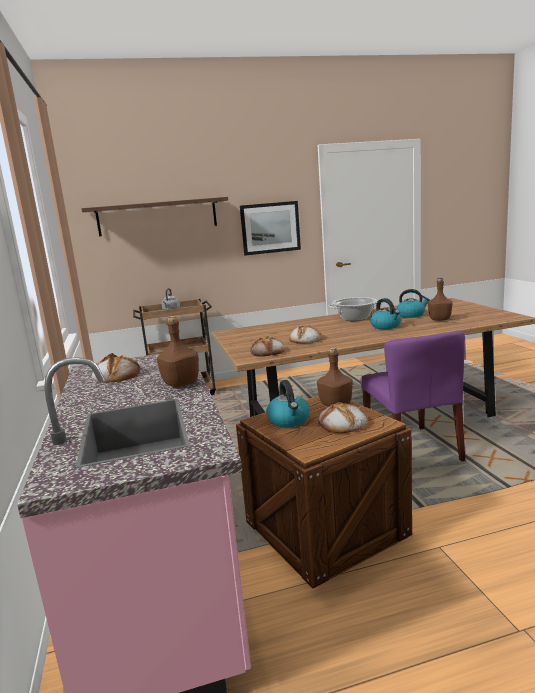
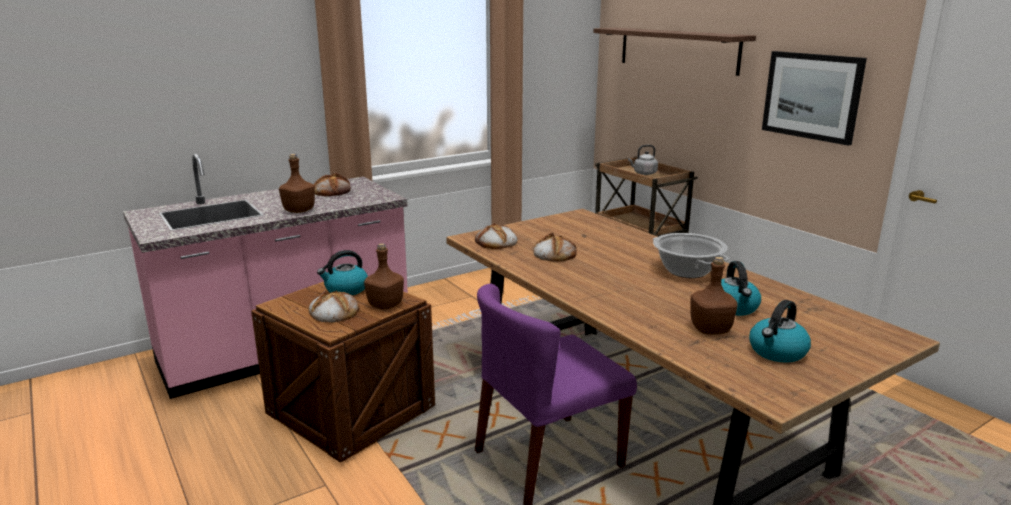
camera: 70 degrees right, 5 degrees up
kettle [370,298,401,329] -> kettle moved to [749,300,811,363]

